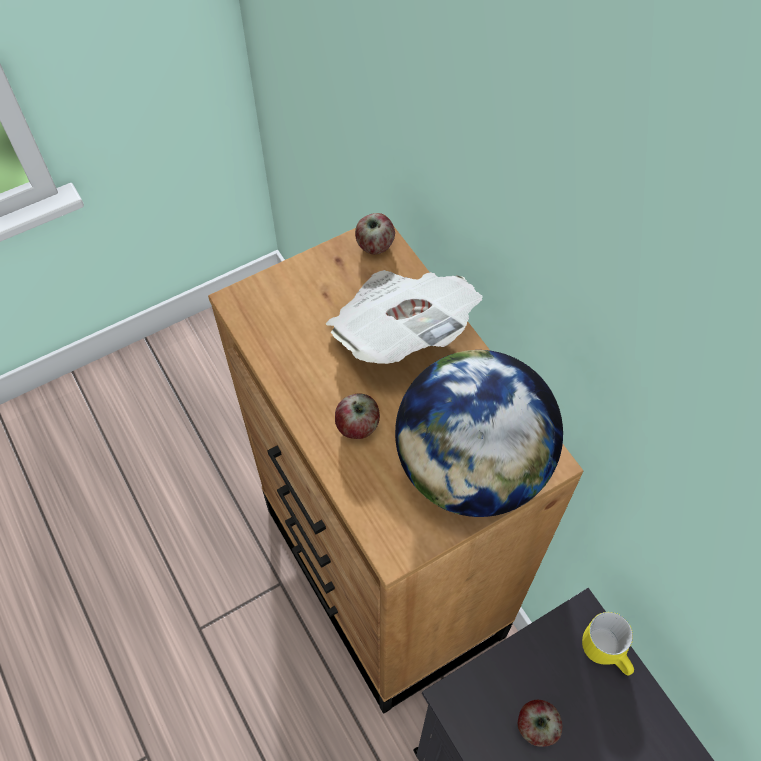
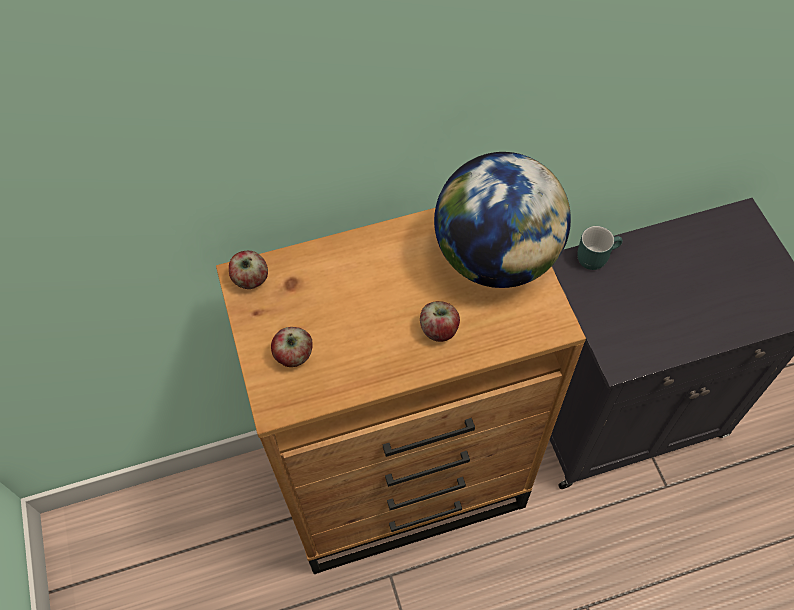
camera: 75 degrees left, 0 degrees up
newspaper [326,270,483,364] -> none
apple [518,700,562,747] -> apple moved to [271,327,313,367]
yellow mug [582,612,634,675] -> turquoise mug [577,226,623,270]

